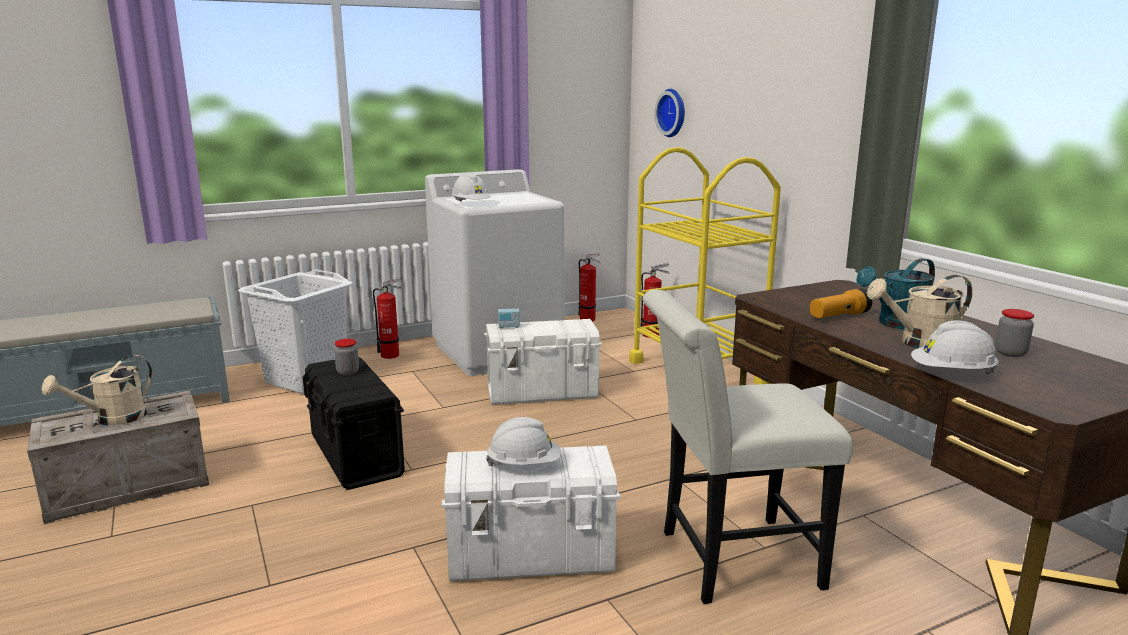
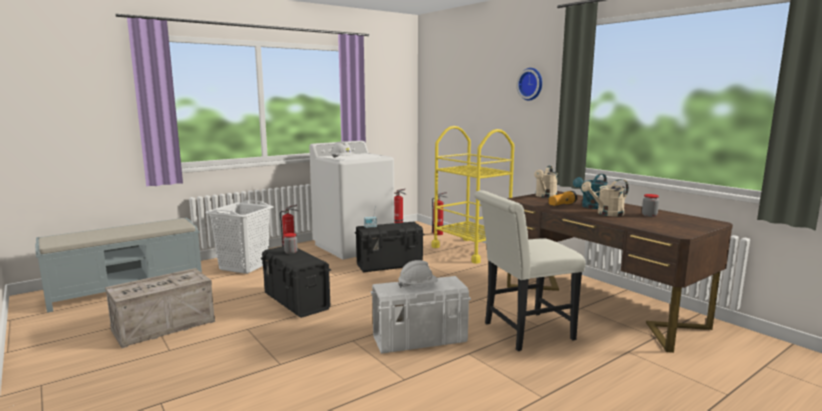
camera: 10 degrees left, 5 degrees down
beige watering can [42,355,152,425] -> beige watering can moved to [534,166,558,198]
white storage box [484,319,602,405] -> black storage box [355,222,424,272]
wall clock [655,89,685,137] -> wall clock moved to [517,68,542,101]
white hard hat [911,320,999,374] -> none

